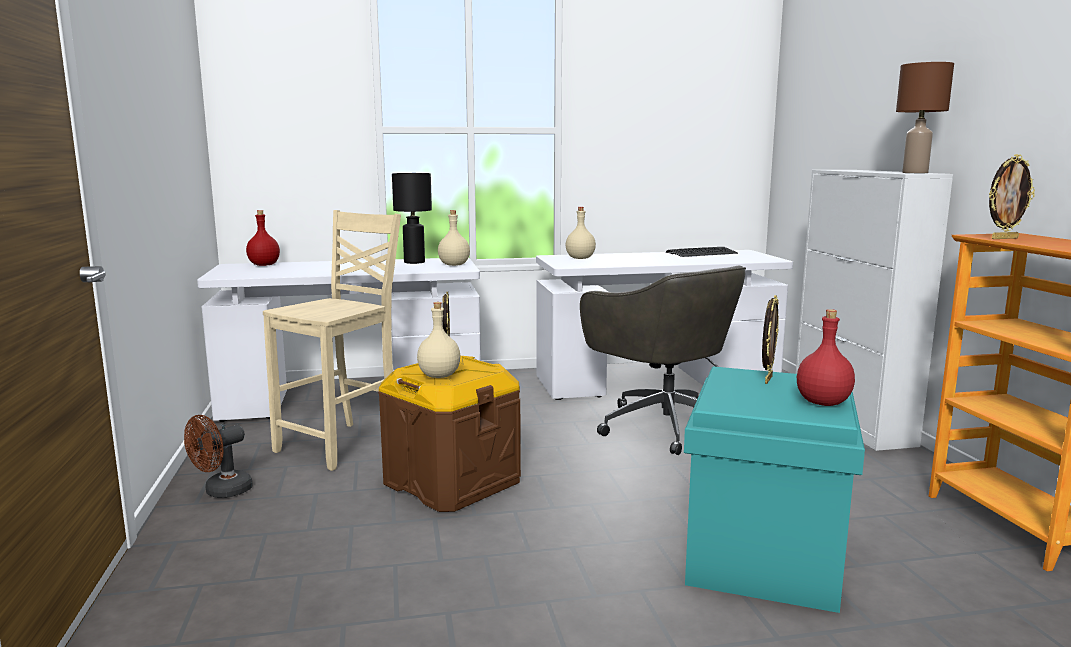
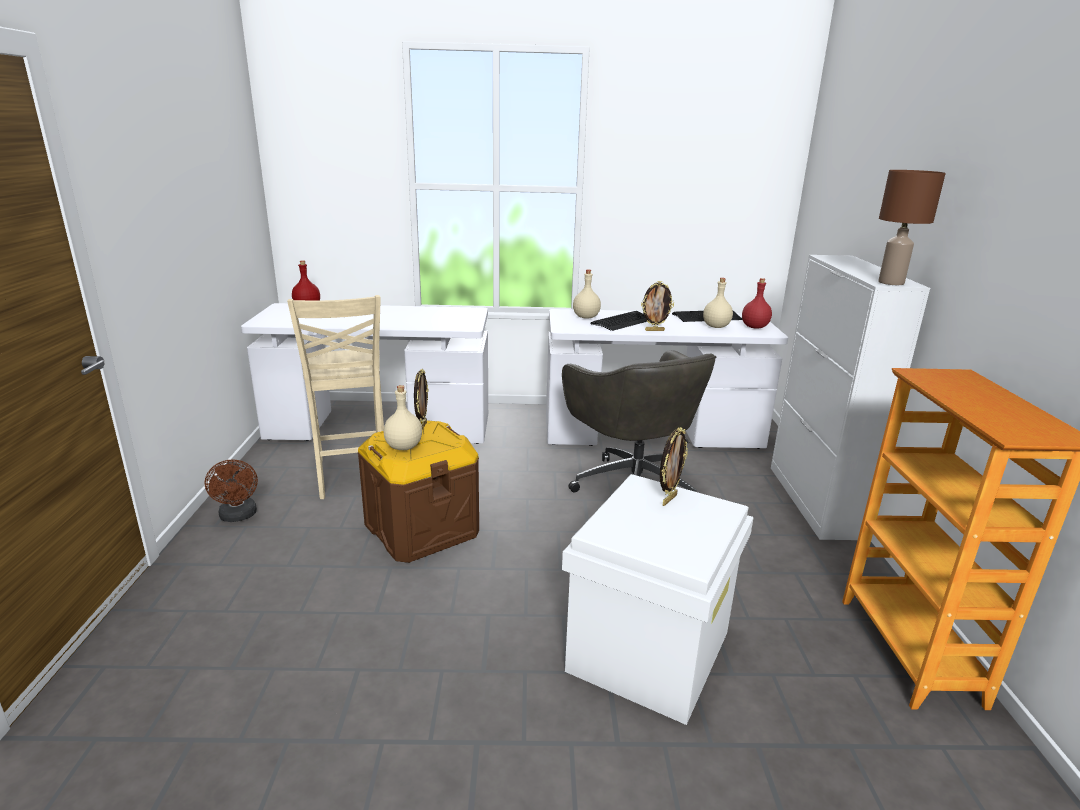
camera: 10 degrees right, 10 degrees up
brown fan [184,415,253,498] -> brown fan turned 75 degrees counterclockwise [205,459,258,522]
beige chair [263,210,401,471] -> beige chair turned 120 degrees clockwise [287,295,384,499]
black table lamp [392,173,432,264] -> none
beige bottle [438,210,470,266] -> beige bottle moved to [703,278,733,328]
turquoise storage box [684,367,865,613] -> white storage box [562,474,754,725]
red bottle [797,309,855,406] -> red bottle moved to [742,278,772,329]
picture frame [989,154,1035,239] -> picture frame moved to [641,281,674,331]
none -> keyboard [590,311,647,331]

